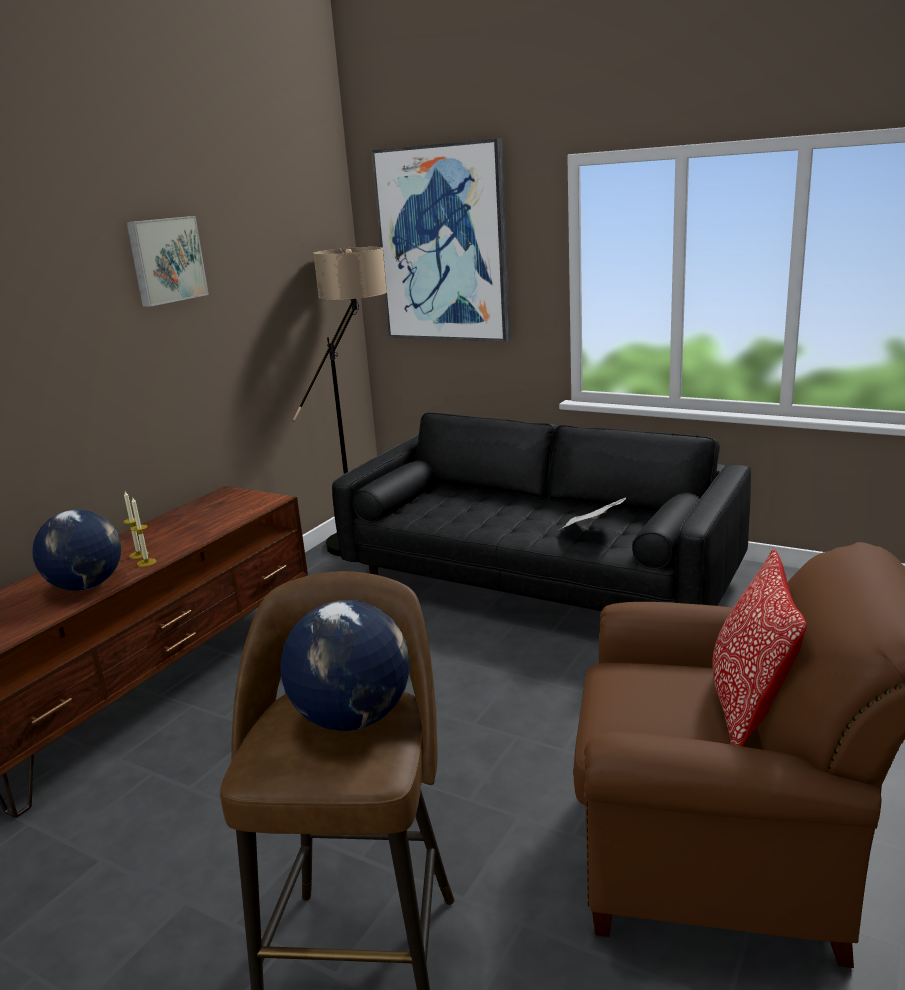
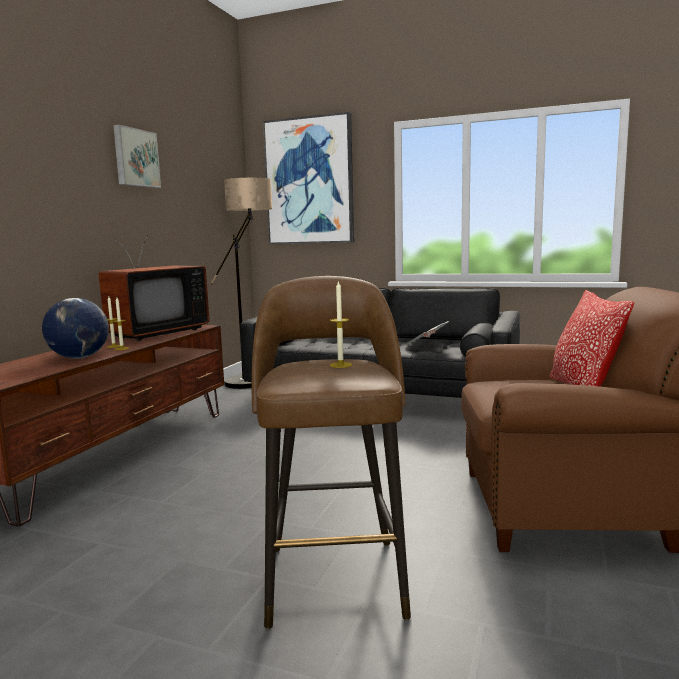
camera: 10 degrees left, 10 degrees down
globe [280,600,410,731] -> candle [330,281,352,368]
none -> television [99,235,210,341]

